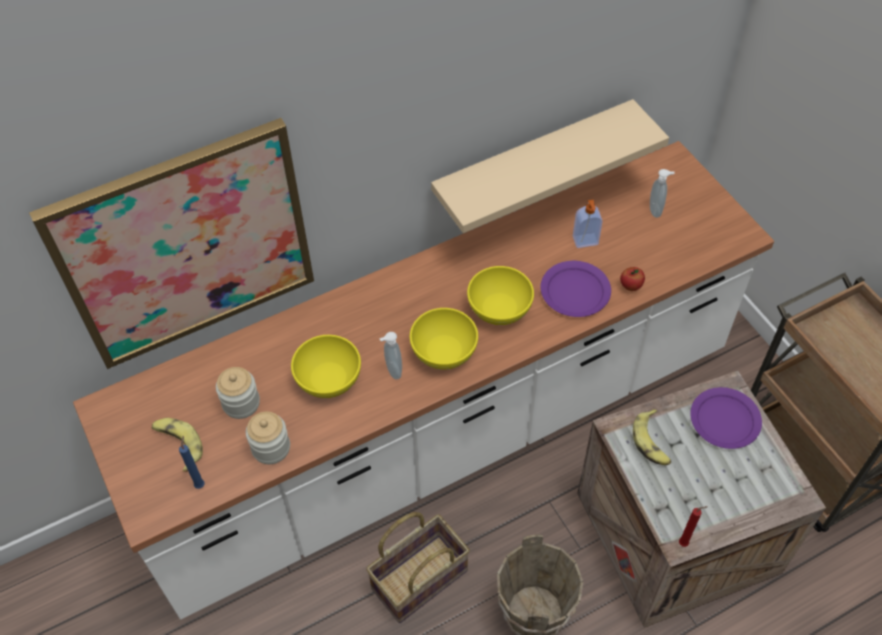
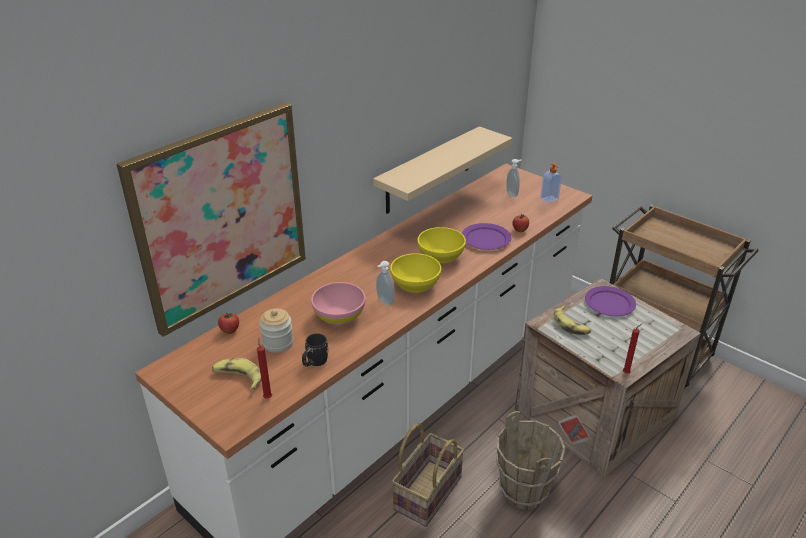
camera: 20 degrees left, 20 degrees down
blue candle [179,436,205,489] -> red candle [257,338,272,399]
jar [246,411,290,464] -> black mug [302,333,329,367]
yellow bowl [291,335,361,398] -> pink bowl [311,282,365,325]
soap dispenser [573,200,603,248] -> soap dispenser moved to [540,163,562,203]
none -> apple [218,313,239,334]

